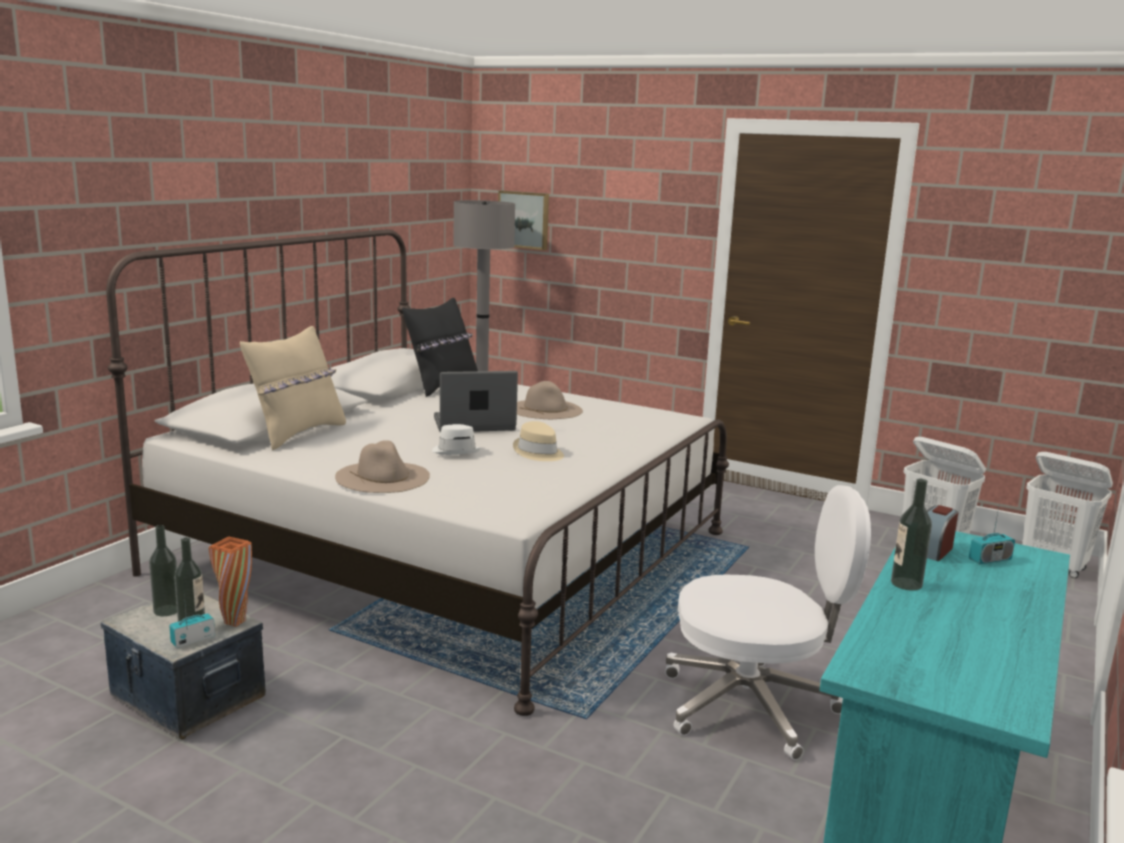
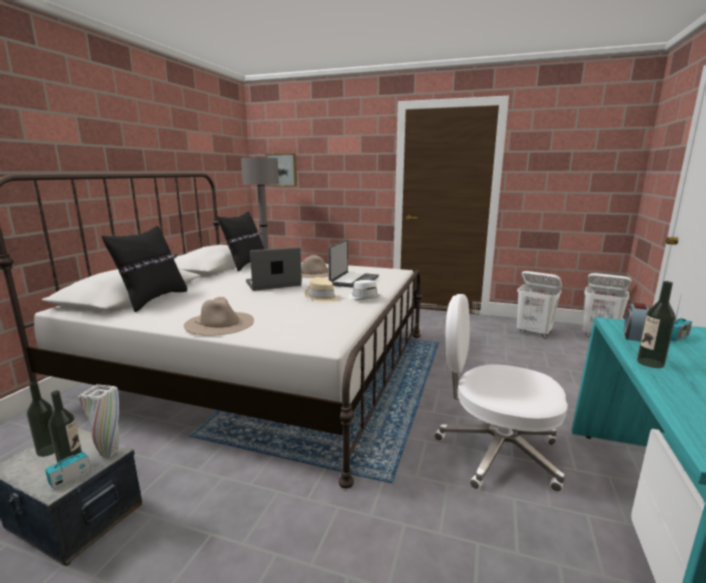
camera: 10 degrees left, 0 degrees up
orange vase [209,536,252,627] -> white vase [78,384,119,457]
beige pillow [240,326,346,450] -> black pillow [102,226,187,312]
white hat [432,424,481,455] -> white hat moved to [348,280,381,300]
white office chair [665,485,871,760] -> white office chair turned 150 degrees counterclockwise [434,294,568,492]
none -> laptop [328,239,379,288]

